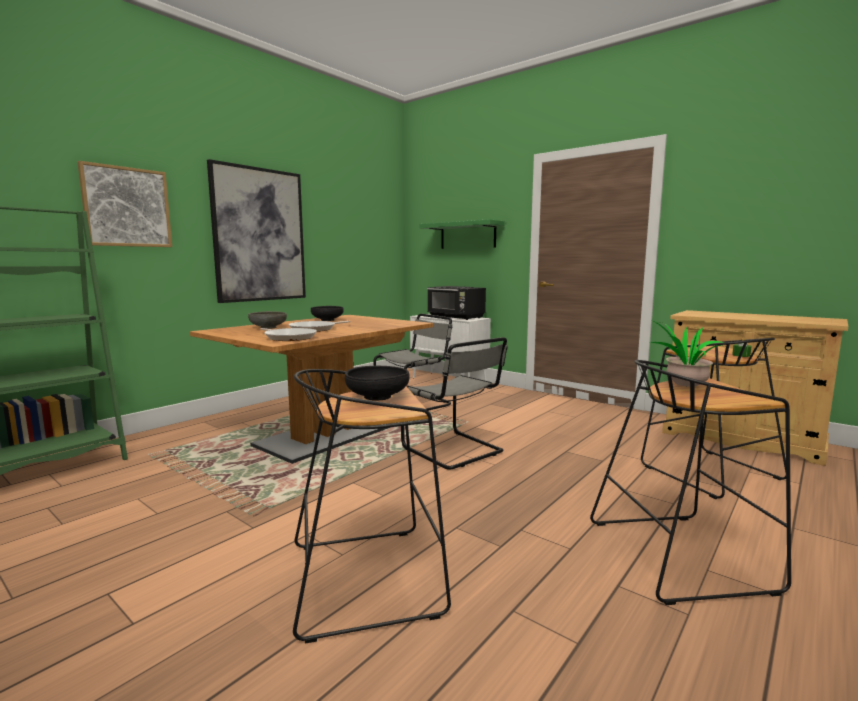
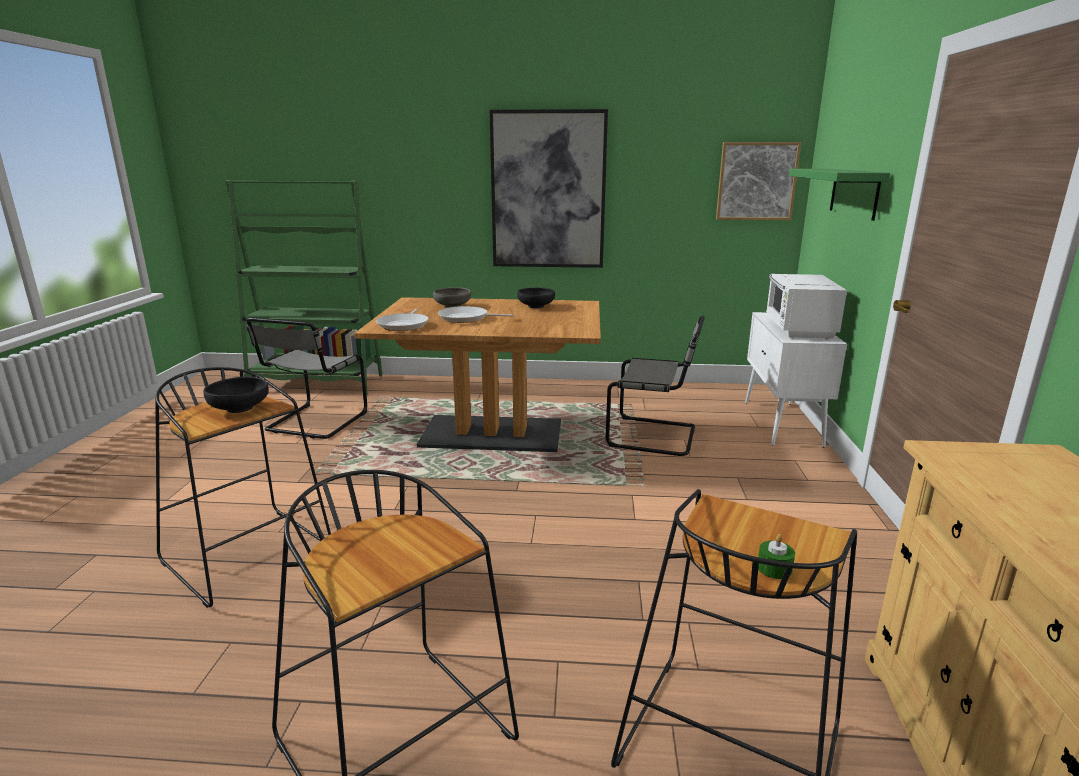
camera: 55 degrees right, 10 degrees up
picture [78,161,172,247] -> picture moved to [716,142,801,220]
grey chair [401,337,508,469] -> grey chair moved to [247,318,367,439]
black microwave [427,286,486,320] -> white microwave [766,274,847,340]
potted plant [649,322,724,387] -> none

